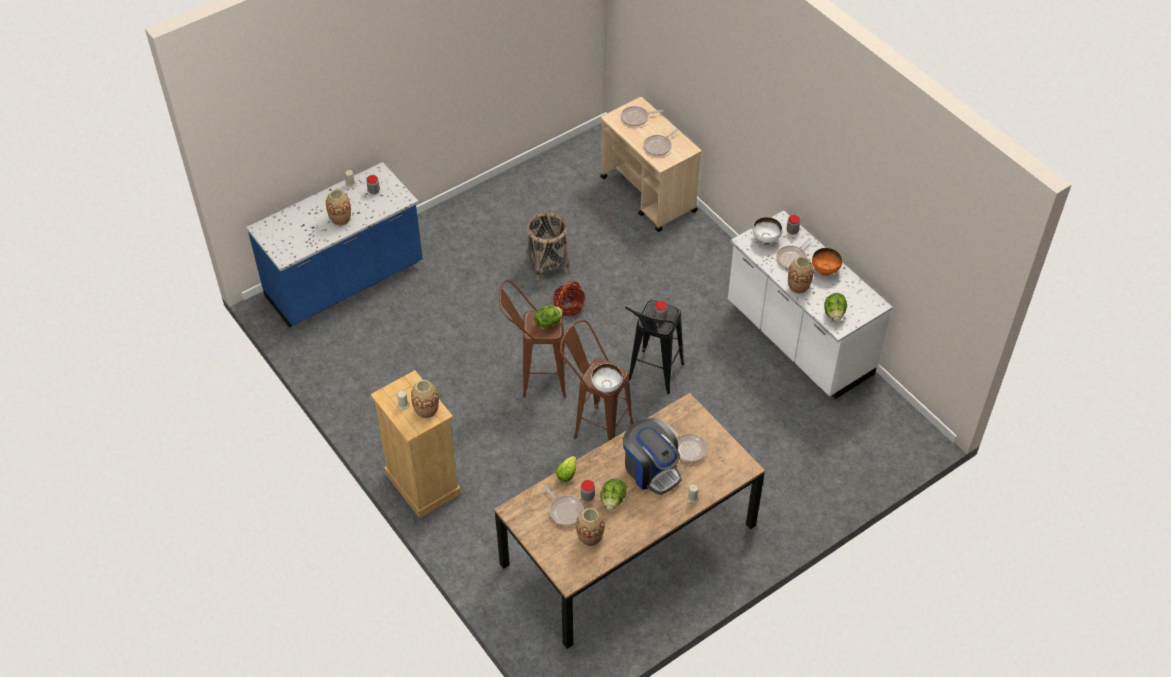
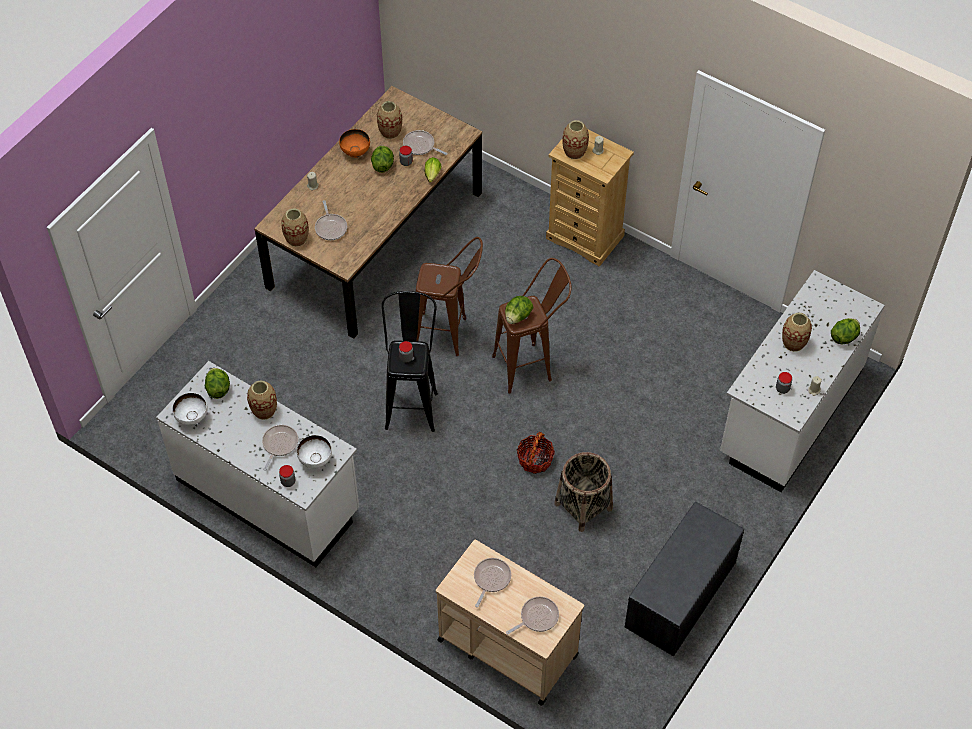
camera: 160 degrees right, 5 degrees up
blue counter [246,162,423,328] -> white counter [720,270,885,492]
white bowl [591,364,623,393] -> white bowl moved to [172,393,208,425]
coffee machine [623,418,682,495] -> none
frying pan [668,425,707,462] -> frying pan turned 135 degrees counterclockwise [315,200,347,240]
orange bowl [812,248,842,276] -> orange bowl moved to [339,129,370,158]
none -> vase [282,208,309,247]
none -> grey bench [625,502,744,657]
none -> lettuce [831,318,860,345]

